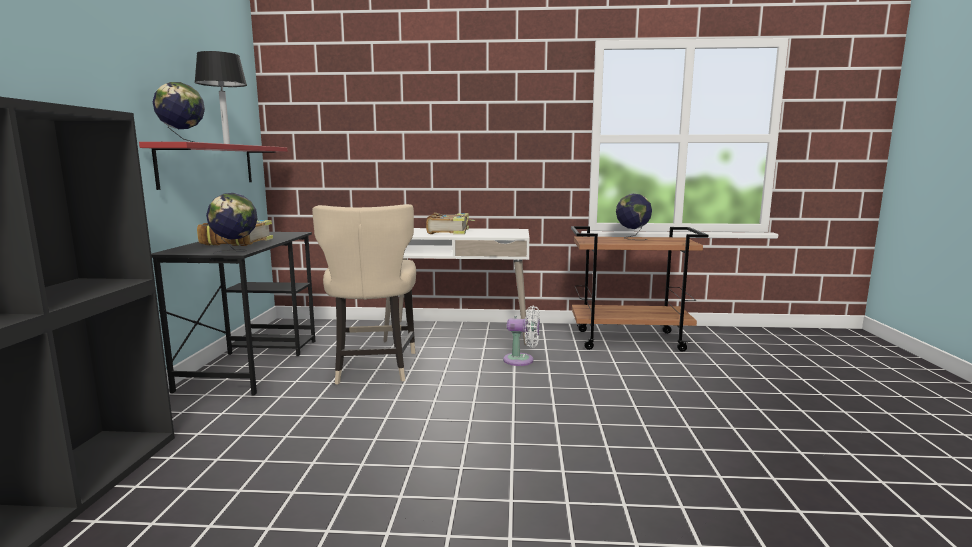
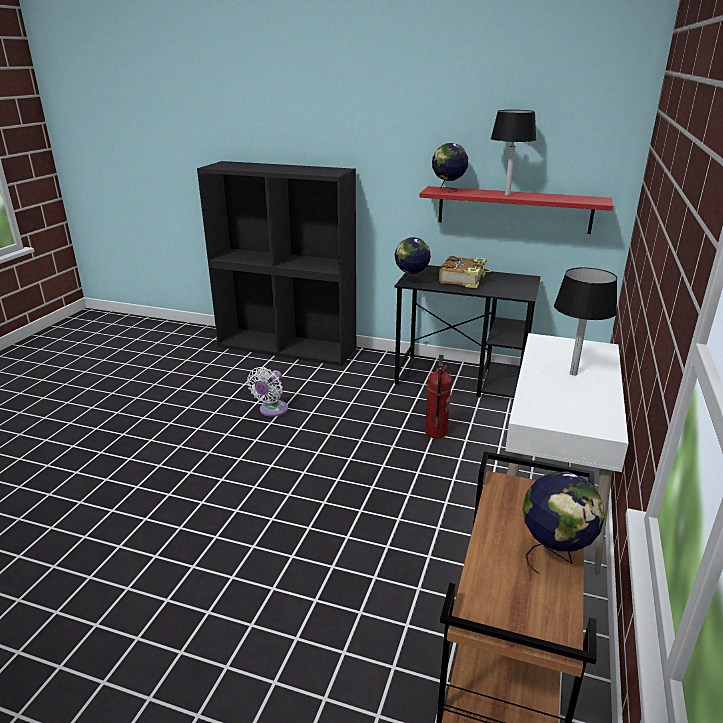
camera: 105 degrees right, 15 degrees up
beige chair [312,204,416,385] -> fire extinguisher [425,355,452,439]
book [426,213,475,234] -> black table lamp [554,267,617,376]
white fan [503,306,540,366] -> white fan moved to [247,367,288,417]

